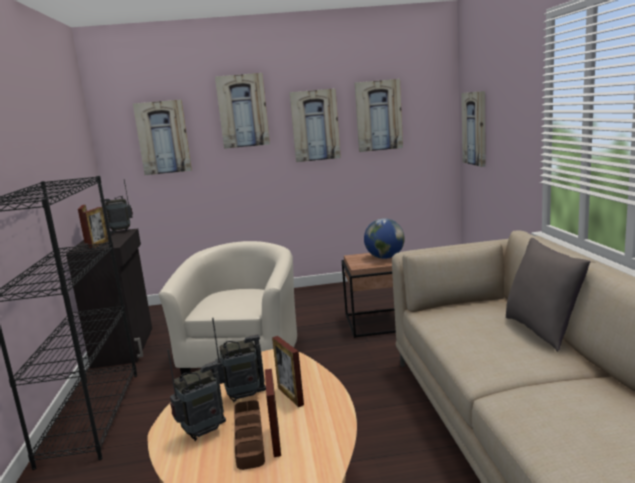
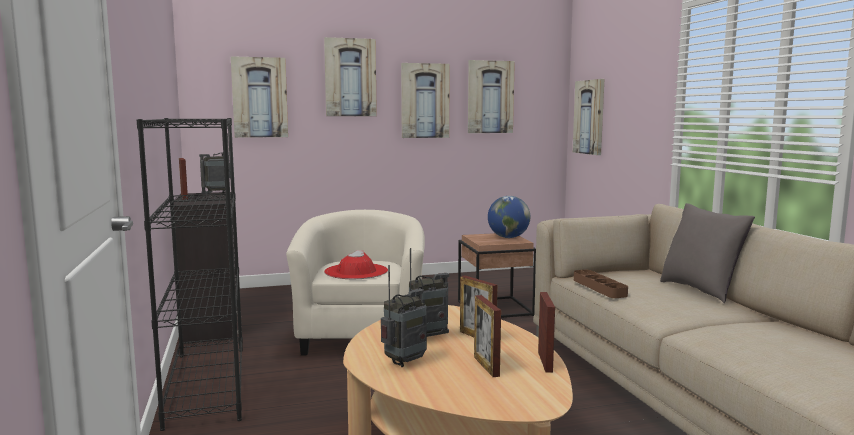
camera: 10 degrees left, 5 degrees down
picture frame [82,207,109,248] -> picture frame moved to [538,292,555,373]
brown tray [234,400,265,470] -> brown tray moved to [574,270,628,298]
none -> red hat [324,250,388,279]

